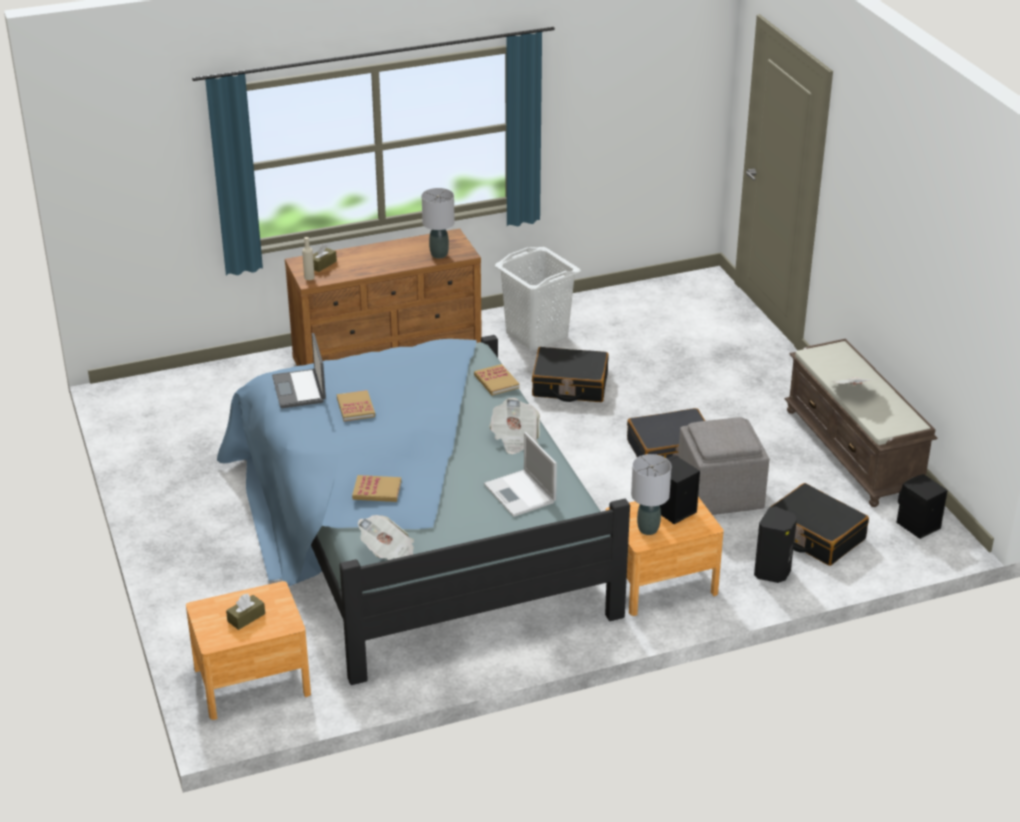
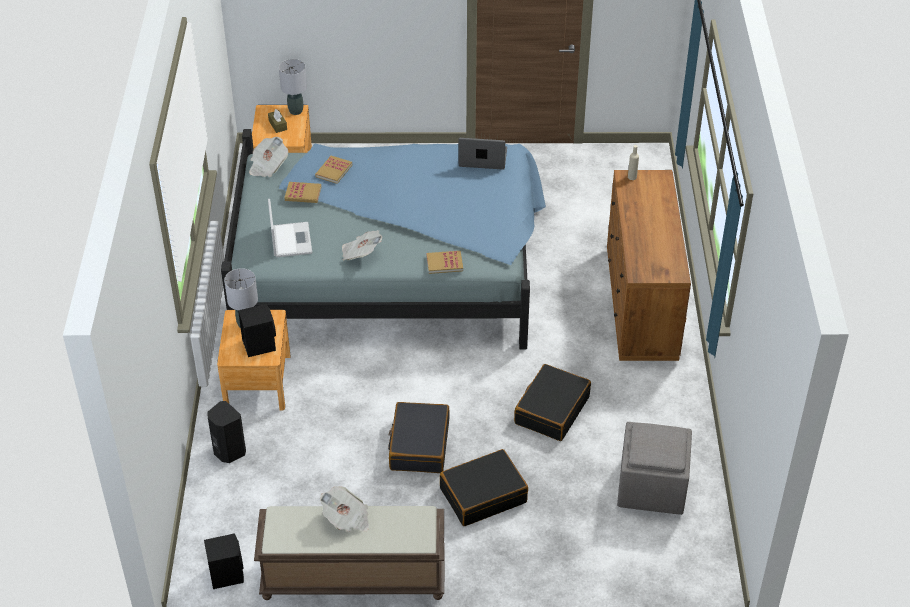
camera: 110 degrees right, 10 degrees up
brown tissue box [313,244,337,272] -> none
book [337,390,375,421] -> book moved to [285,182,322,203]
grey table lamp [422,188,455,259] -> grey table lamp moved to [279,59,307,115]
laptop [484,432,557,517] -> laptop turned 90 degrees clockwise [268,199,312,257]
white laundry basket [495,247,581,351] -> none
grey ottoman [678,417,769,515] -> grey ottoman moved to [617,422,692,515]
black suitcase [771,483,869,566] -> black suitcase moved to [440,449,528,526]

